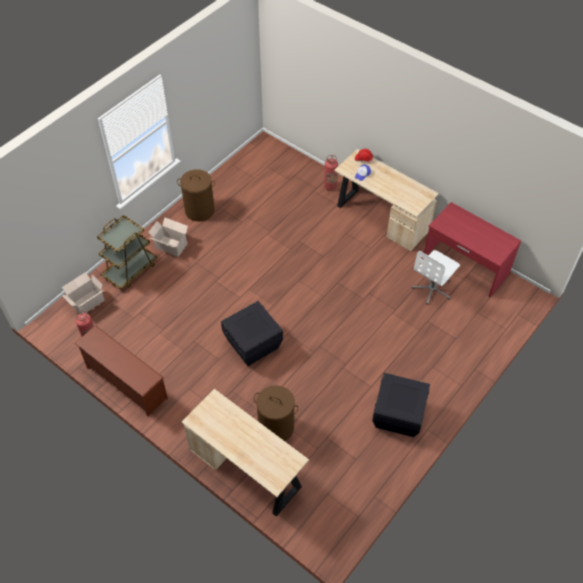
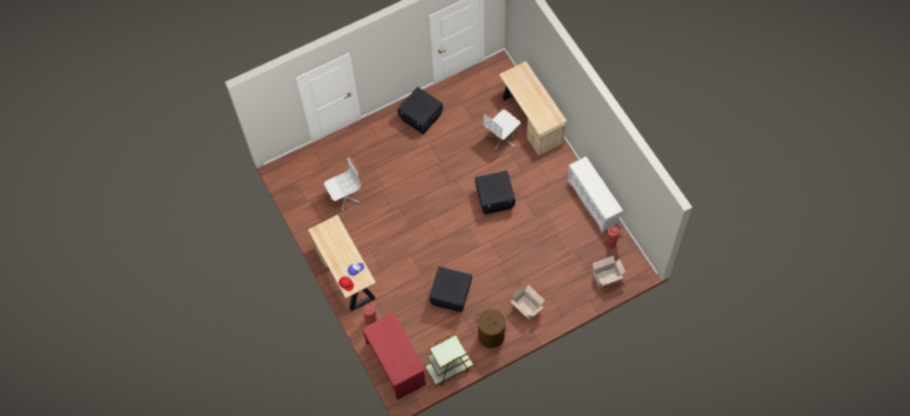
camera: 155 degrees left, 10 degrees up
brown shoe rack [75,325,168,416] -> white shoe rack [568,157,623,233]
brown cart [97,215,157,290] -> brown cart moved to [424,334,474,386]
brown laundry basket [253,385,298,441] -> white office chair [483,109,521,150]
red desk [424,202,521,297] -> red desk moved to [362,313,426,400]
none -> black storage box [429,267,472,312]

